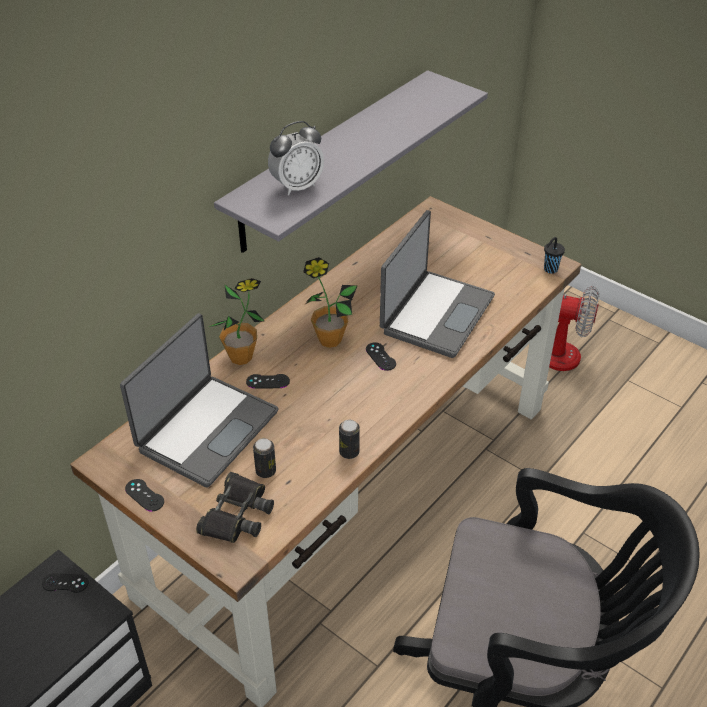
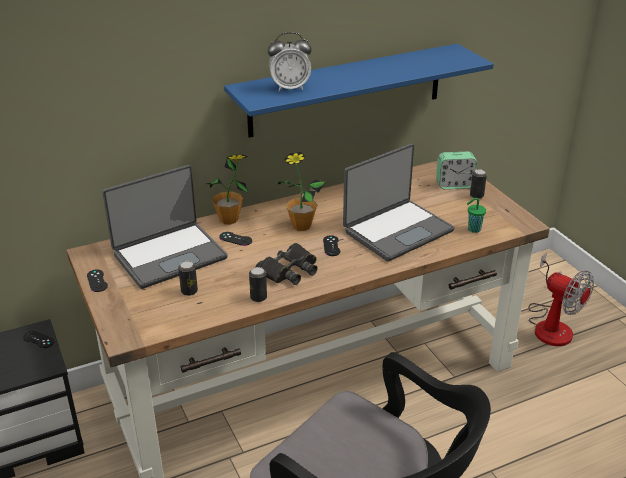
camera: 25 degrees right, 10 degrees down
black binoculars [196,472,274,543] -> black binoculars moved to [256,243,318,285]
grey shelf [214,70,488,253] -> blue shelf [224,44,494,138]
black cup [544,237,565,274] -> none
none -> alarm clock [436,152,477,189]
none -> green cup [467,198,486,233]
none -> can [470,169,487,199]

